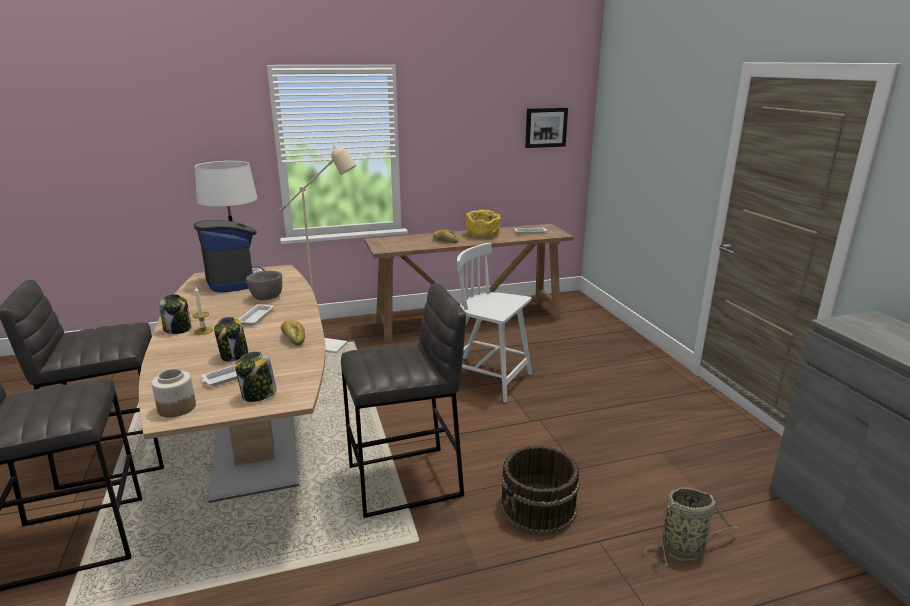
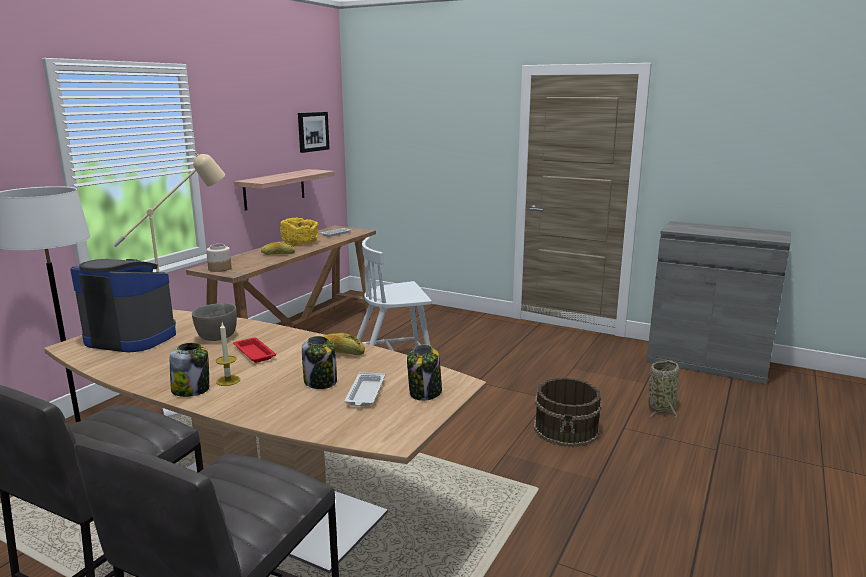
camera: 45 degrees left, 5 degrees down
jar [151,369,196,418] -> jar moved to [206,244,232,272]
white tray [238,304,274,326] -> red tray [233,338,276,363]
grey stool [341,283,466,518] -> none
none -> shelf [234,169,335,211]

